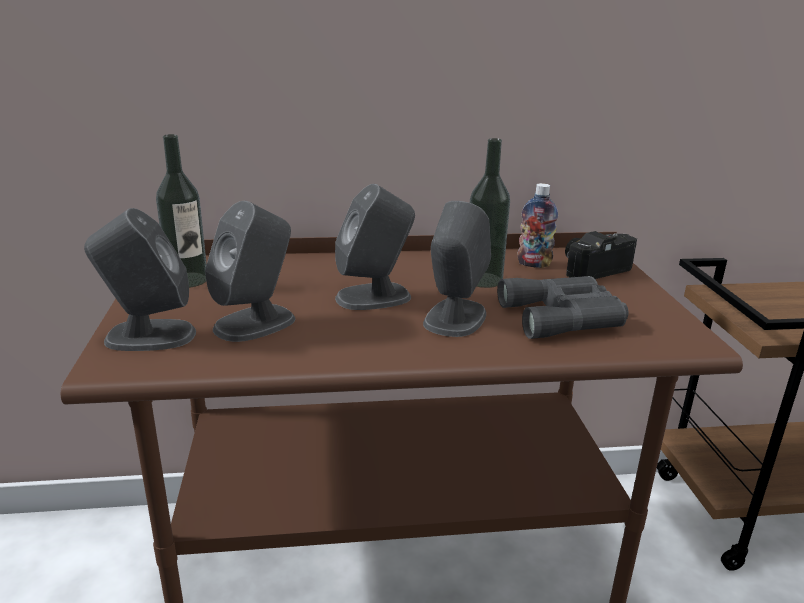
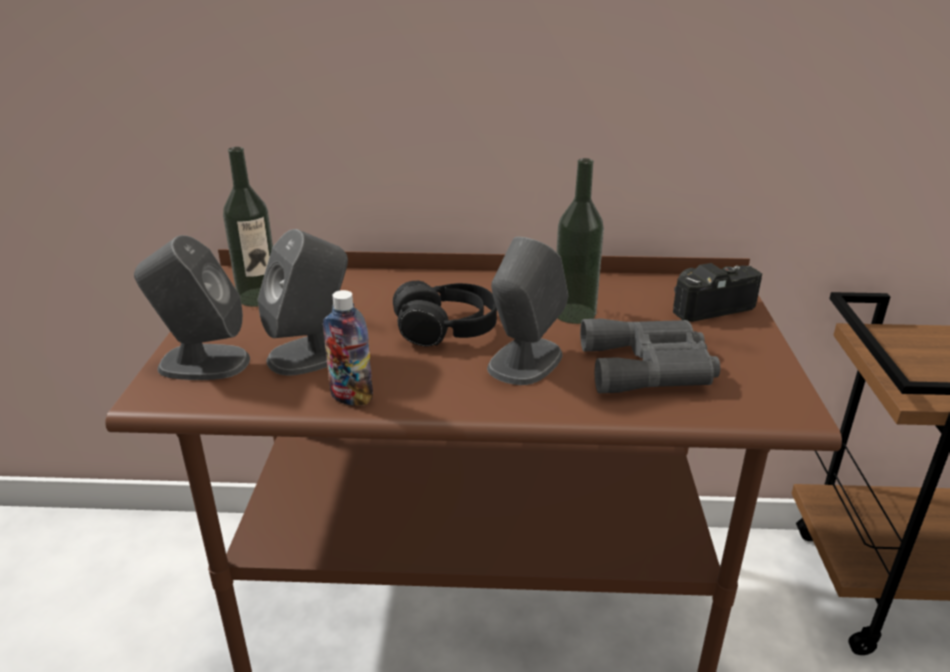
camera: 10 degrees right, 5 degrees up
grey speaker [335,184,415,310] -> black headphones [393,281,497,347]
bottle [517,183,558,268] -> bottle moved to [323,290,373,406]

